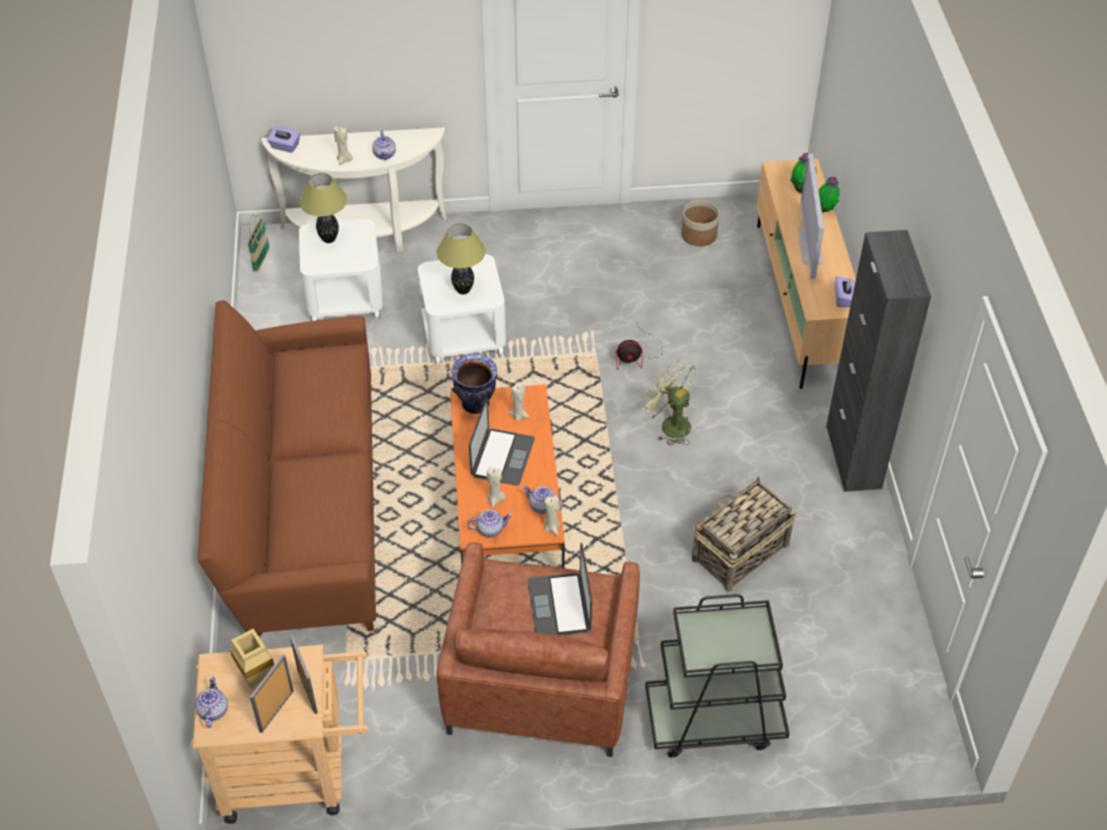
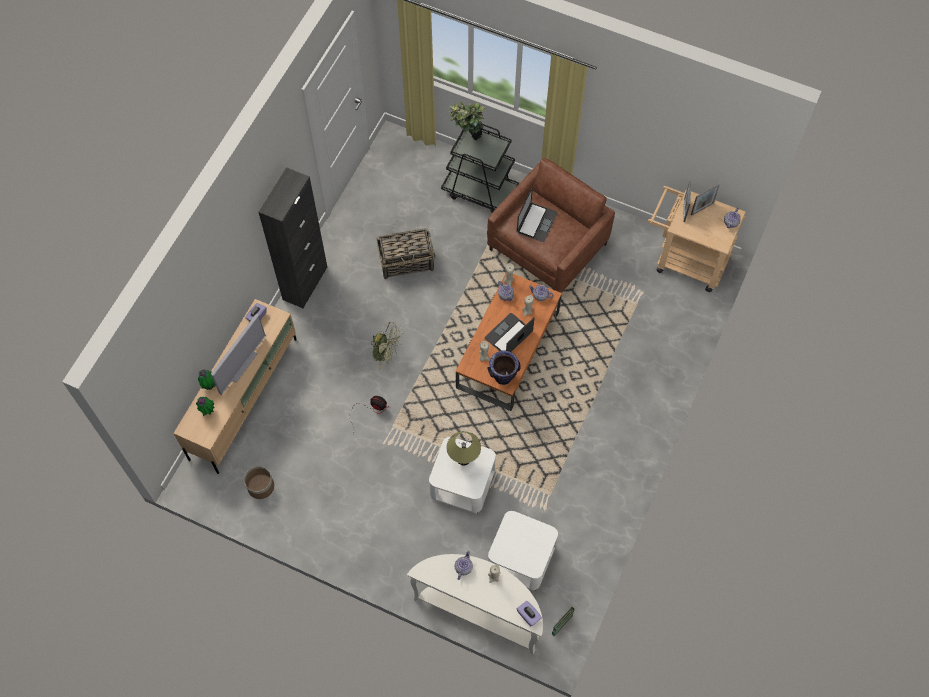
camera: 150 degrees left, 15 degrees up
brown sofa [197,300,376,637] -> none
beige vase [230,629,274,688] -> none
table lamp [300,173,347,243] -> none
green fan [641,359,696,445] -> green fan turned 45 degrees counterclockwise [372,322,402,369]
none -> potted plant [449,102,485,140]

